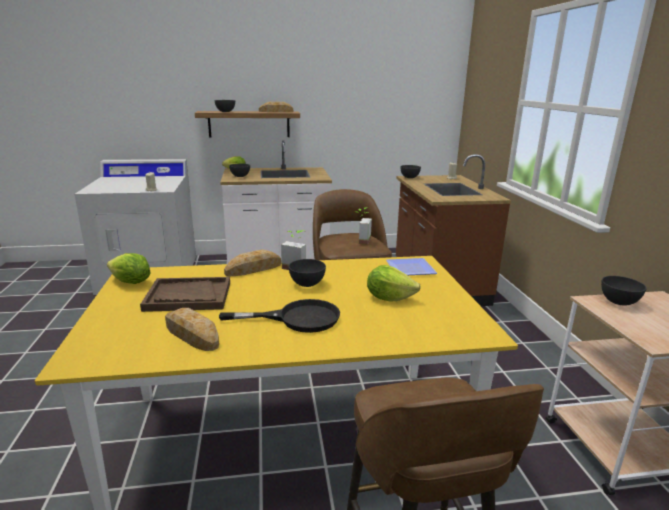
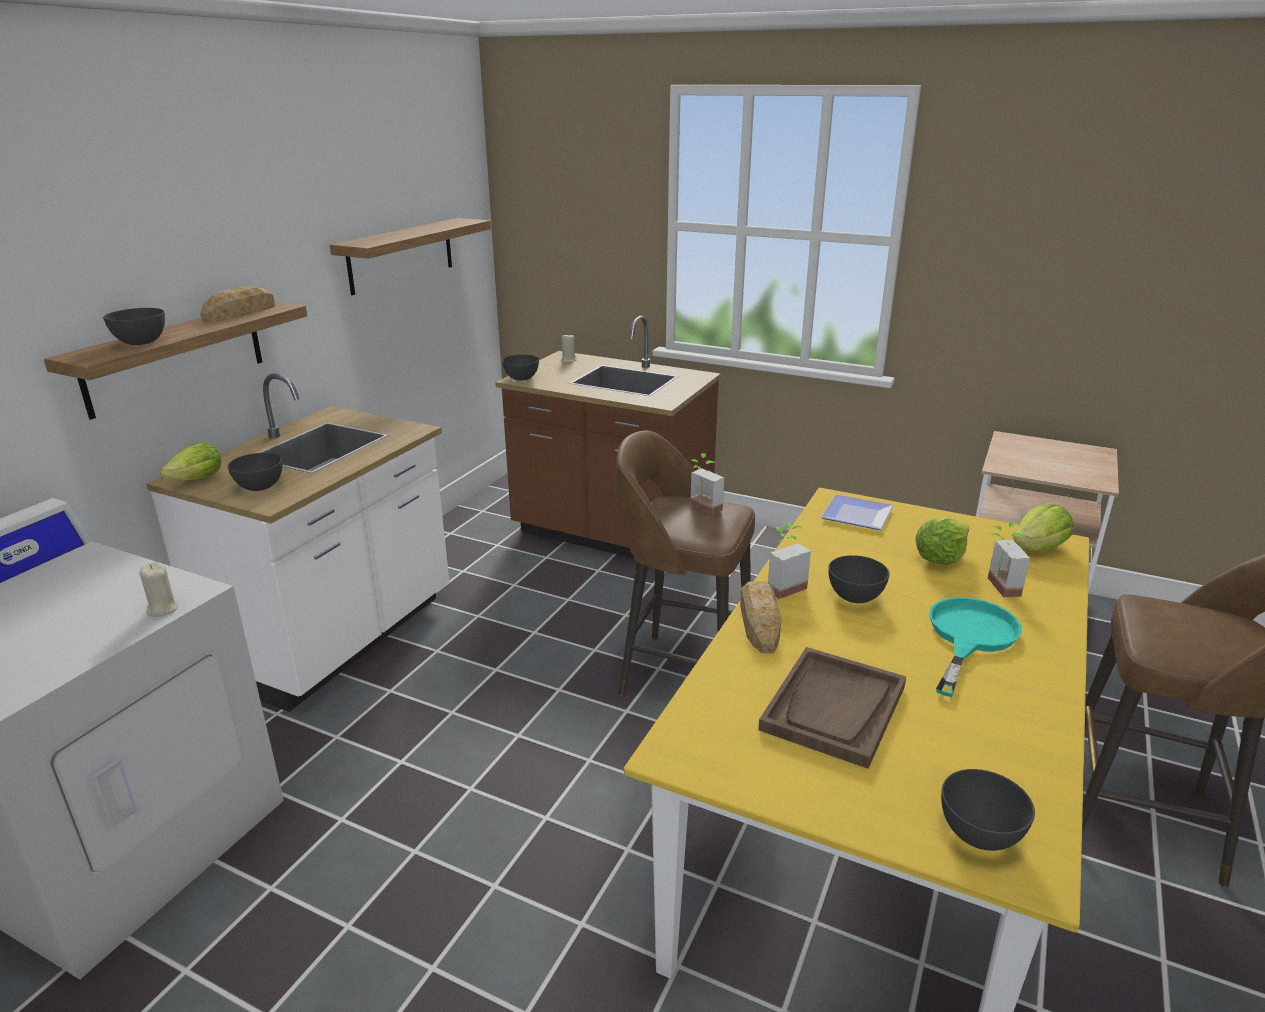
camera: 55 degrees left, 5 degrees up
lettuce [107,253,151,284] -> lettuce moved to [1013,504,1073,551]
bread [165,308,219,351] -> none
black frying pan [219,299,340,333] -> turquoise frying pan [929,597,1022,697]
grey bowl [601,276,647,306] -> grey bowl moved to [941,769,1035,851]
none -> shelf [330,218,491,295]
none -> potted plant [988,522,1030,597]

